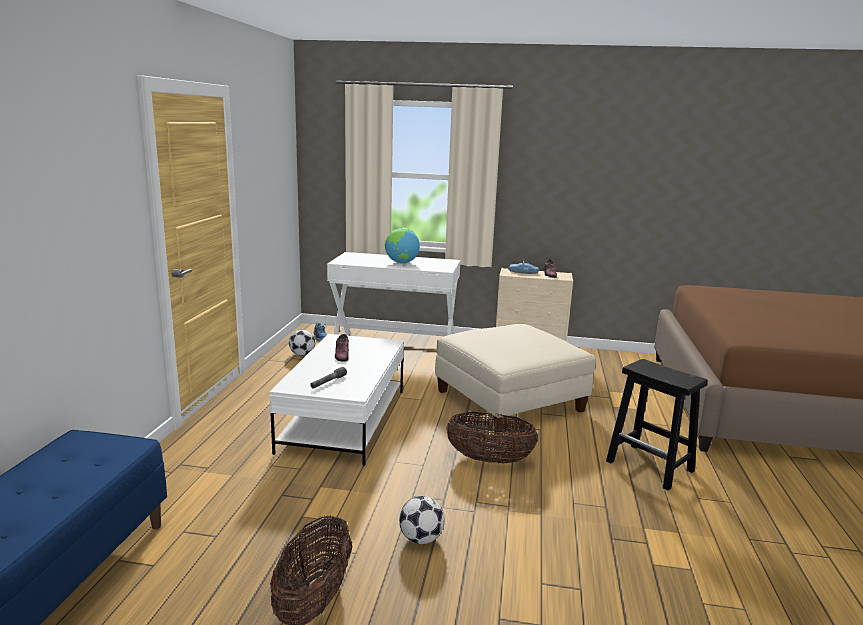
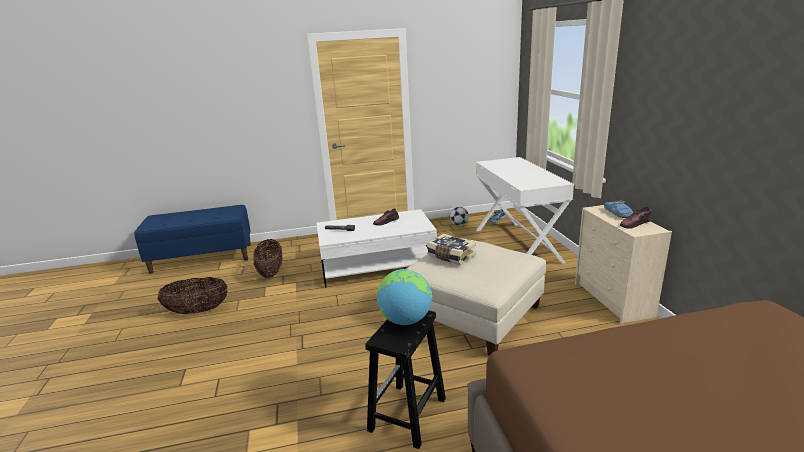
camera: 70 degrees right, 5 degrees up
globe [385,228,420,264] -> globe moved to [377,269,432,325]
football [399,496,445,544] -> none
basket [446,412,538,463] -> basket moved to [253,239,282,278]
none -> book [427,234,476,265]

